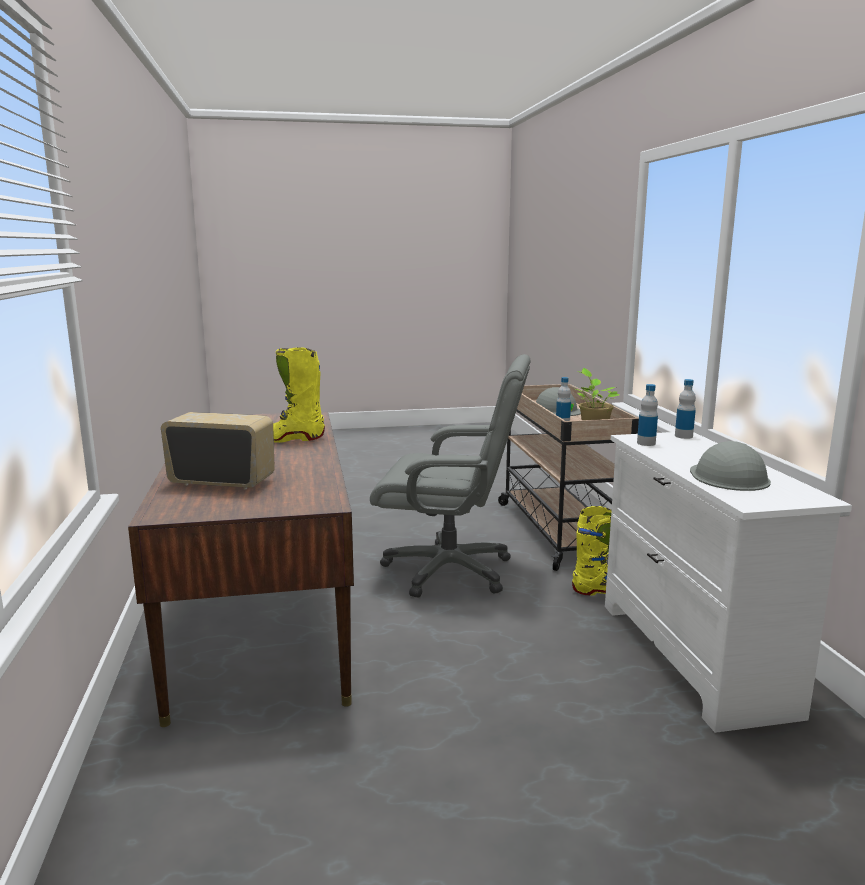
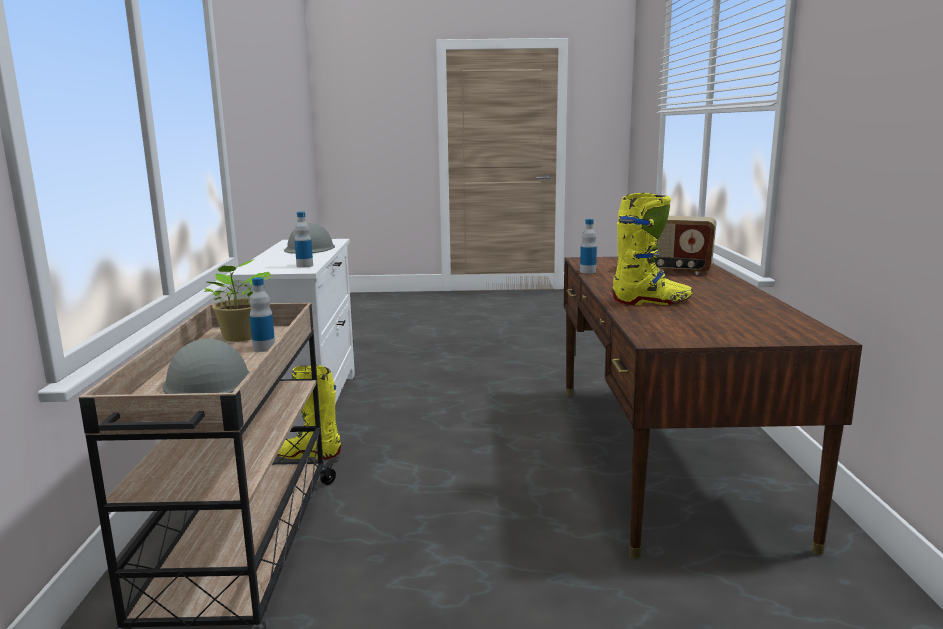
camera: 170 degrees left, 0 degrees up
grey office chair [370,354,531,598] -> none
bottle [675,379,696,439] -> bottle moved to [580,219,597,274]

